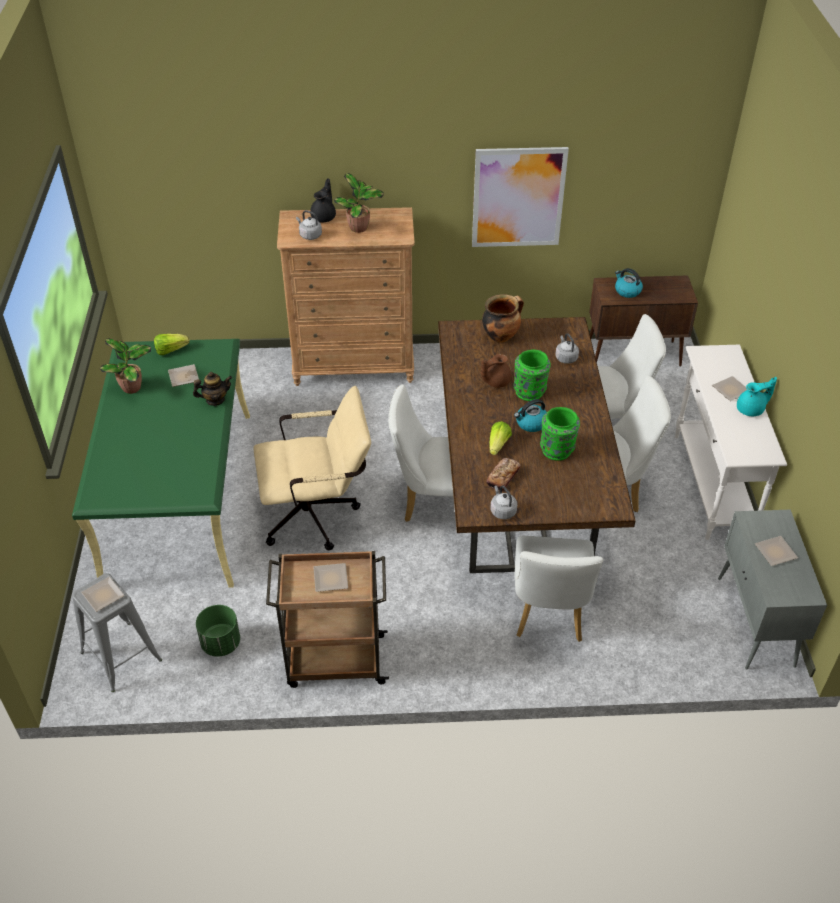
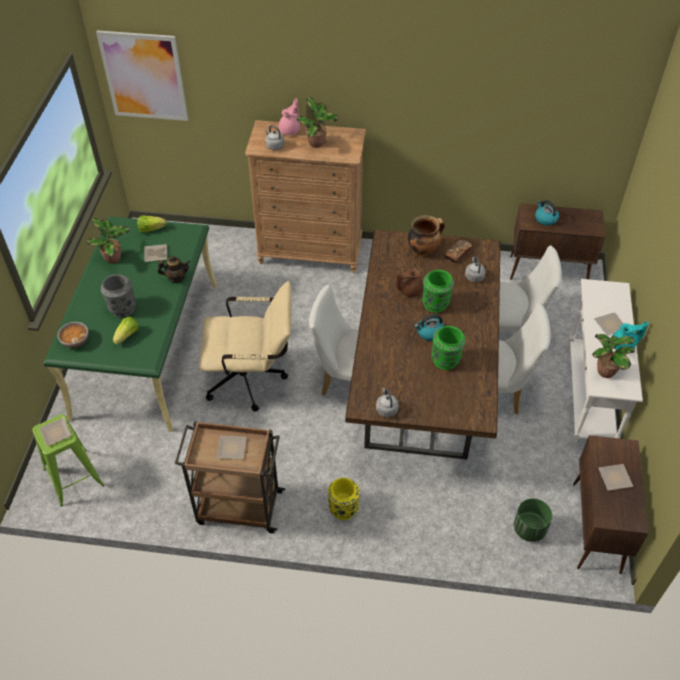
camera: 10 degrees right, 5 degrees up
grey stool [72,573,162,692] -> green stool [32,414,104,506]
green planter [196,605,240,657] -> green planter moved to [514,498,552,542]
black teapot [310,178,336,222] -> pink teapot [279,98,300,135]
picture [472,147,569,247] -> picture moved to [96,30,188,121]
bread [487,458,521,491] -> bread moved to [444,240,472,264]
lettuce [489,421,512,455] -> lettuce moved to [113,317,139,345]
white chair [515,536,603,642] -> none
grey cabinet [718,509,827,669] -> brown cabinet [573,435,649,574]
none -> bowl [58,322,88,348]
none -> grey vase [101,274,136,317]
none -> yellow vase [328,478,360,520]
none -> potted plant [592,334,635,378]

